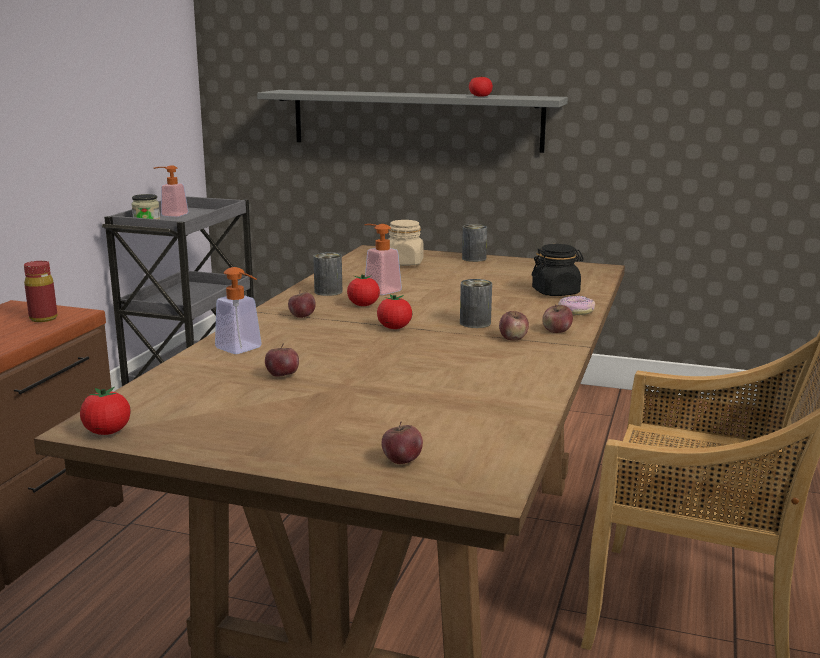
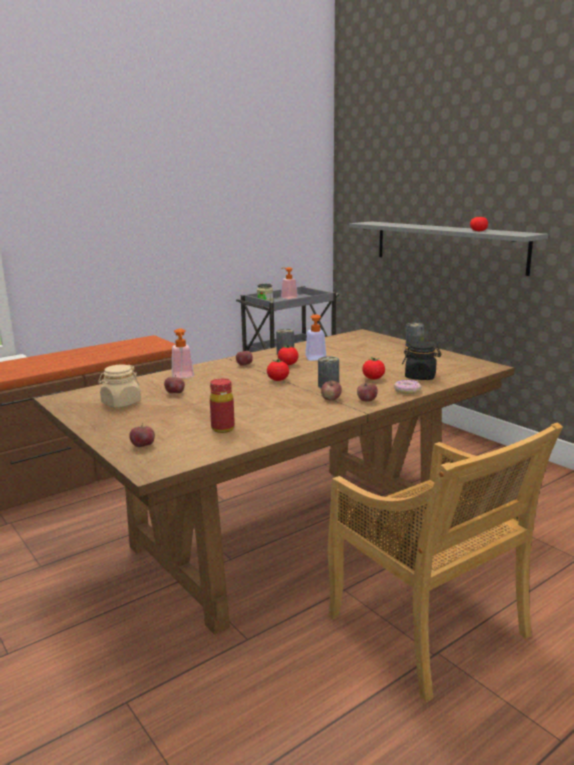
camera: 35 degrees right, 0 degrees up
red bottle [24,261,57,322] -> red bottle moved to [210,378,235,433]
tomato [80,387,131,435] -> tomato moved to [362,357,385,380]
beige jar [388,220,424,266] -> beige jar moved to [98,365,141,408]

